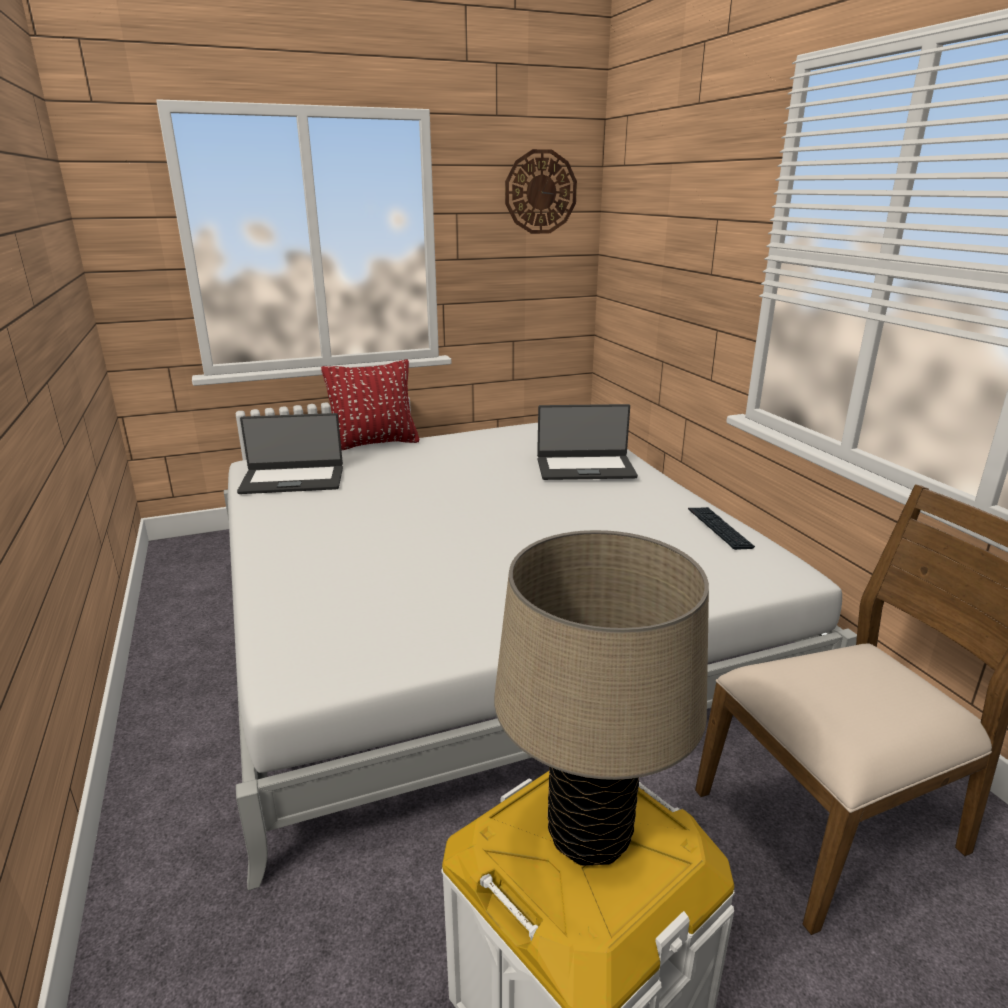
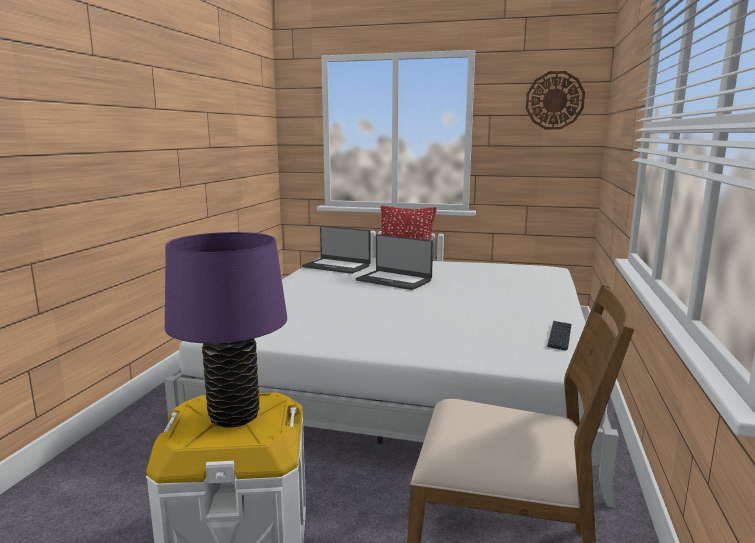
camera: 35 degrees right, 10 degrees down
beige table lamp [494,530,709,866] -> purple table lamp [165,232,287,428]
laptop [537,404,638,480] -> laptop moved to [356,234,433,290]

